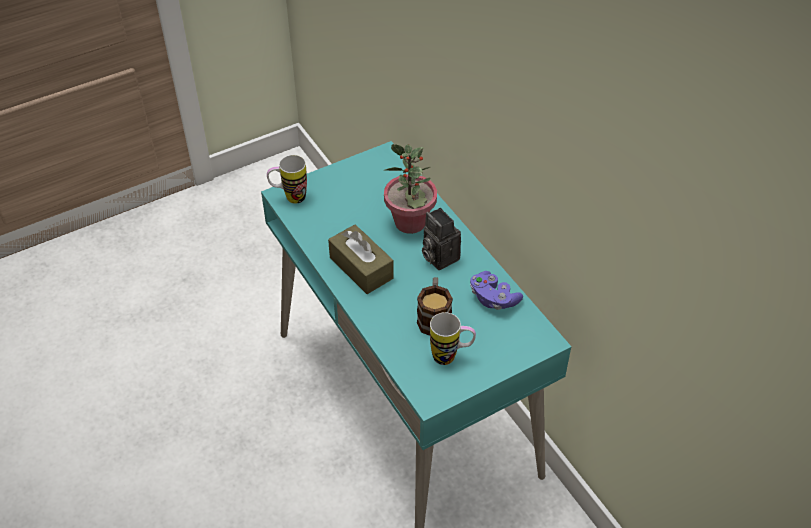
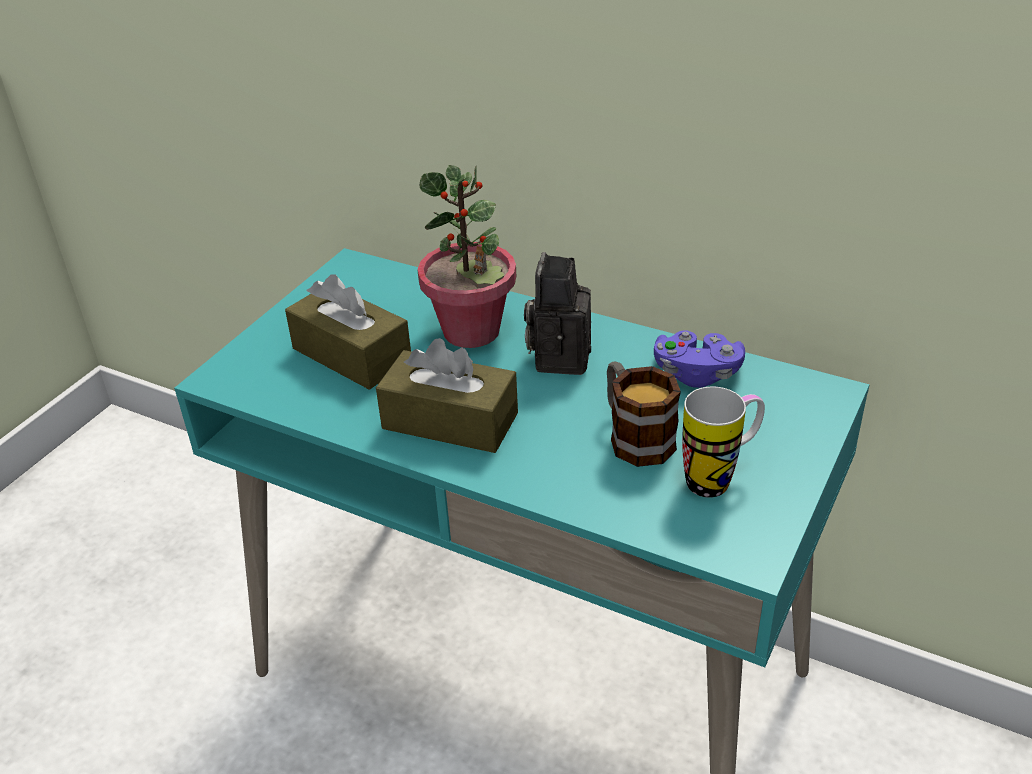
camera: 30 degrees left, 10 degrees down
mug [267,155,307,204] -> none
camera [422,208,461,270] -> camera turned 75 degrees clockwise [524,252,591,375]
none -> brown tissue box [285,274,411,390]

